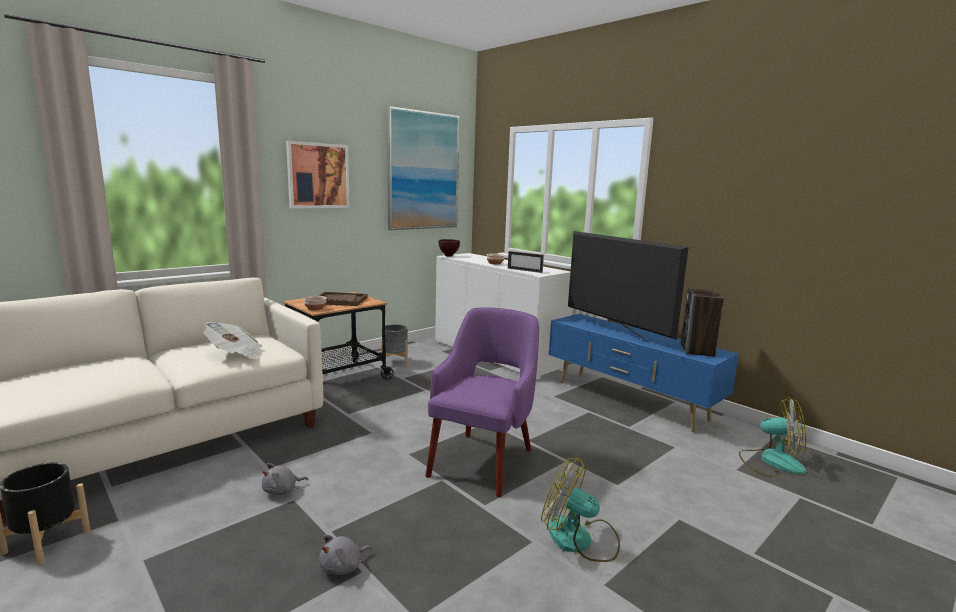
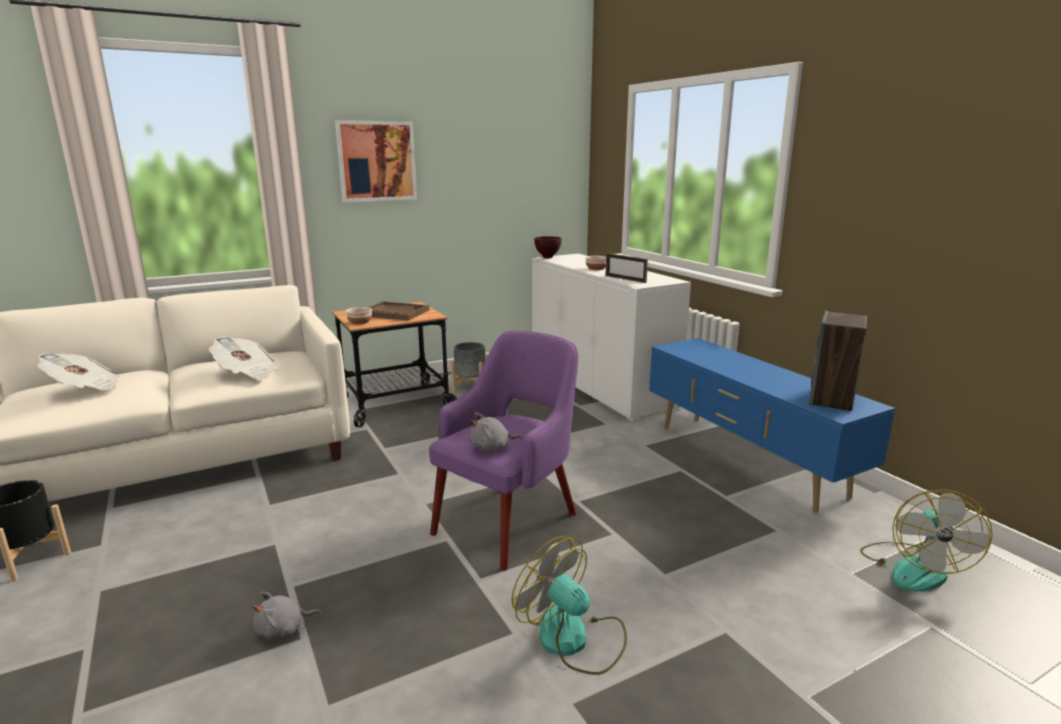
camera: 15 degrees right, 5 degrees up
grey plush toy [262,463,309,495] -> grey plush toy moved to [469,413,523,452]
picture [387,106,460,230] -> none
television [568,231,689,343] -> none
fan [739,397,806,477] -> fan turned 75 degrees clockwise [860,489,993,592]
none -> newspaper [38,353,119,391]

